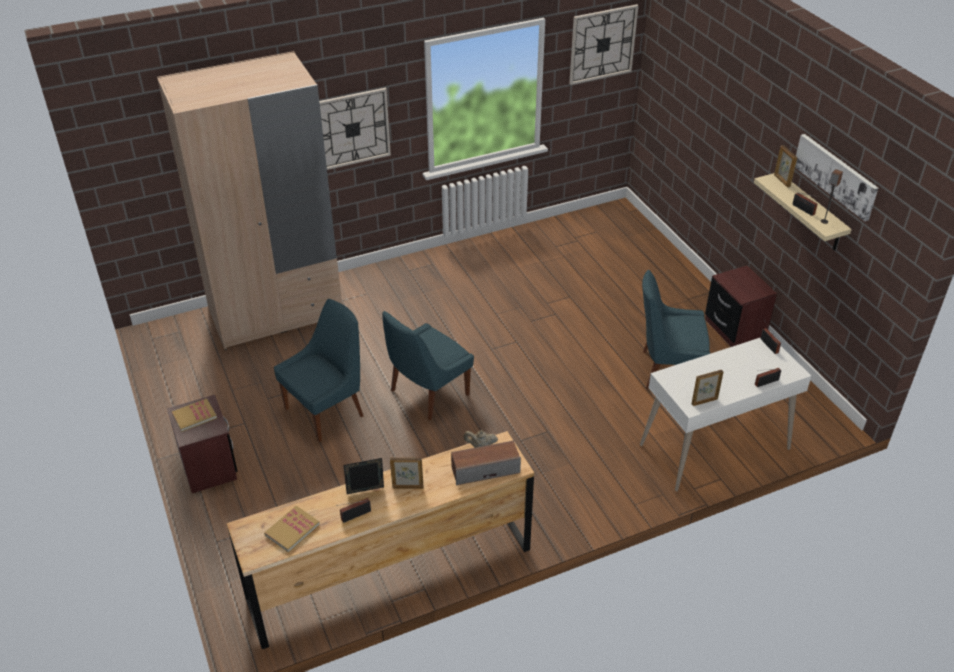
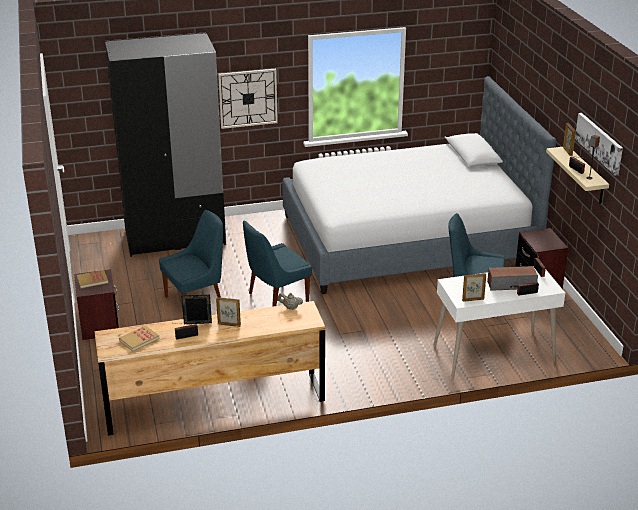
camera: 10 degrees right, 10 degrees down
beige wardrobe [157,51,342,350] -> black wardrobe [105,32,226,257]
speaker [451,441,521,485] -> speaker moved to [487,266,538,291]
wall clock [569,4,639,85] -> none
none -> bed [282,76,556,294]

